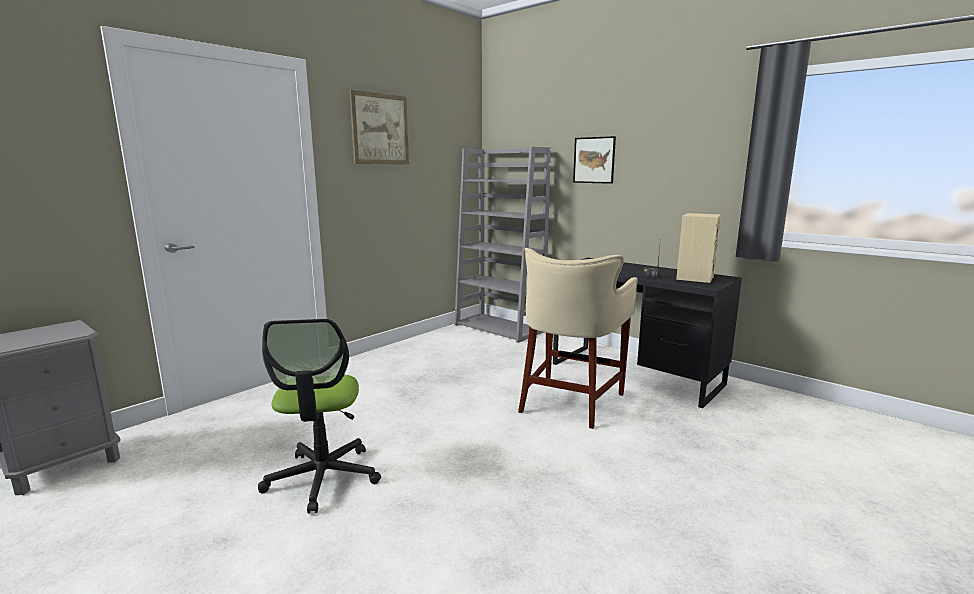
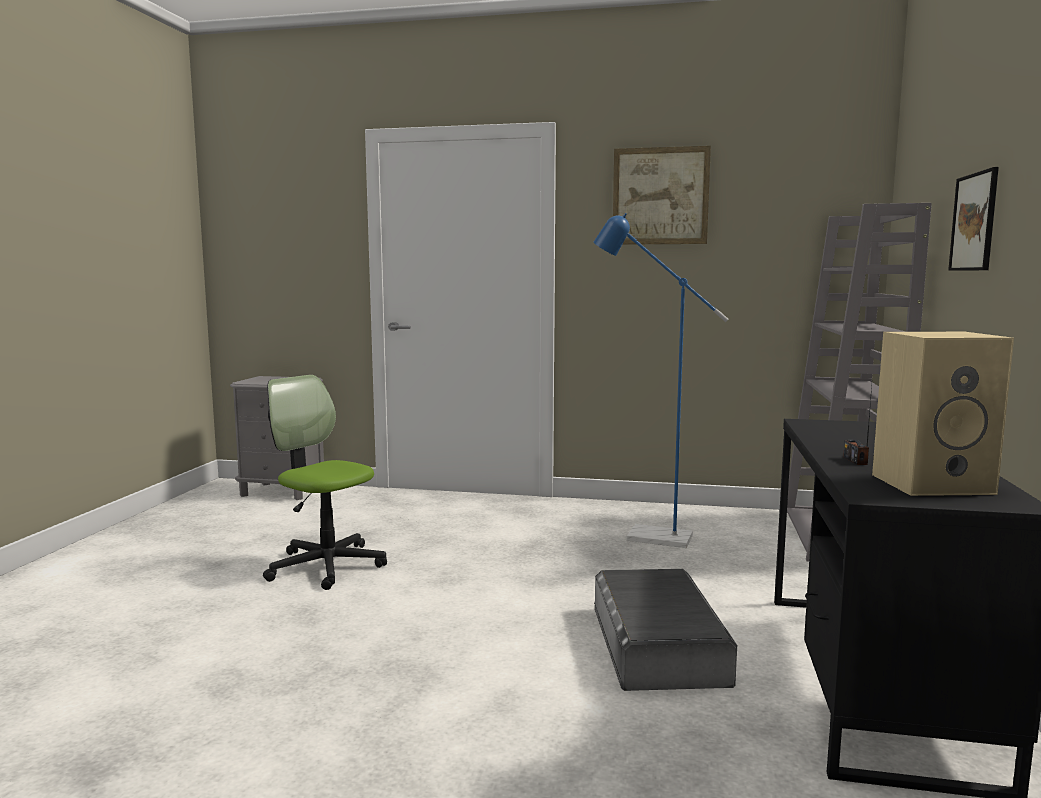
camera: 60 degrees right, 5 degrees down
office chair [258,319,381,514] -> office chair turned 75 degrees clockwise [263,375,387,590]
beige stool [518,248,638,429] -> grey storage box [594,569,737,691]
none -> blue floor lamp [594,213,728,548]

